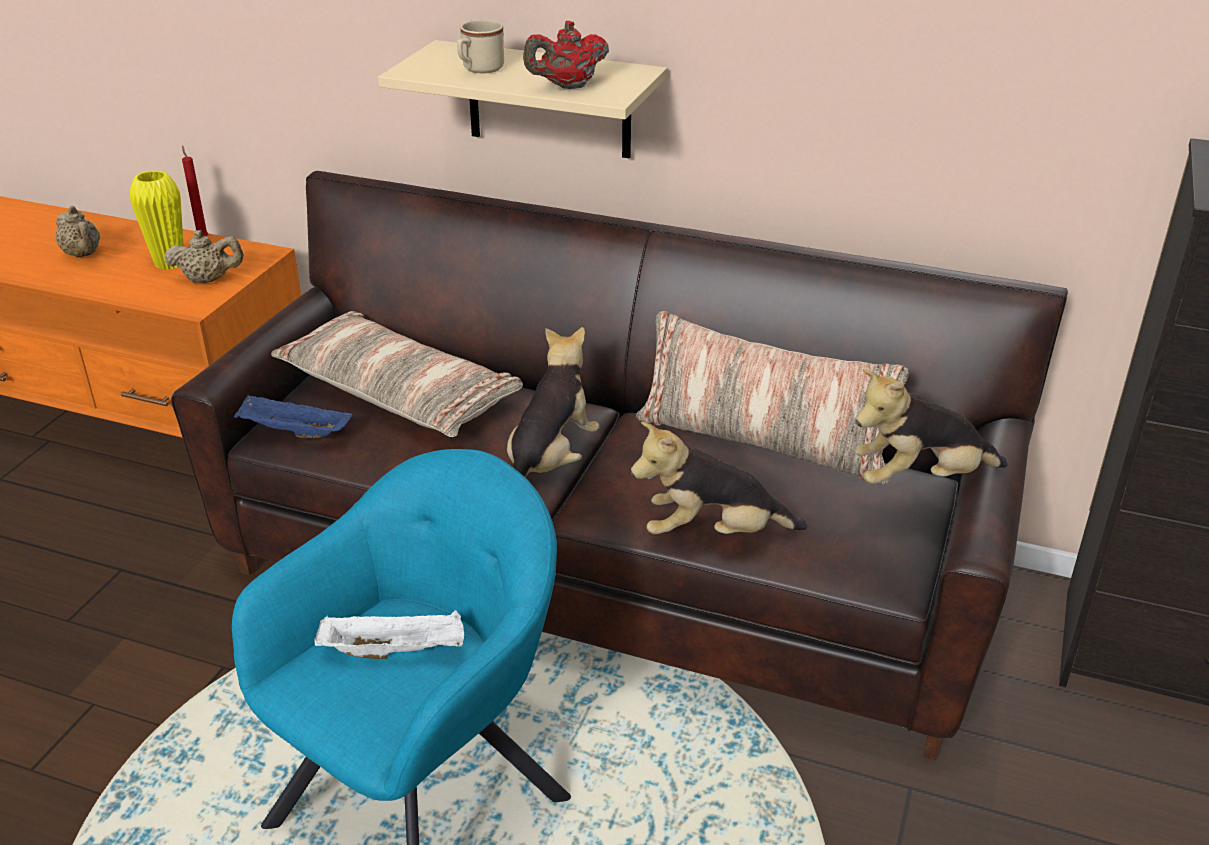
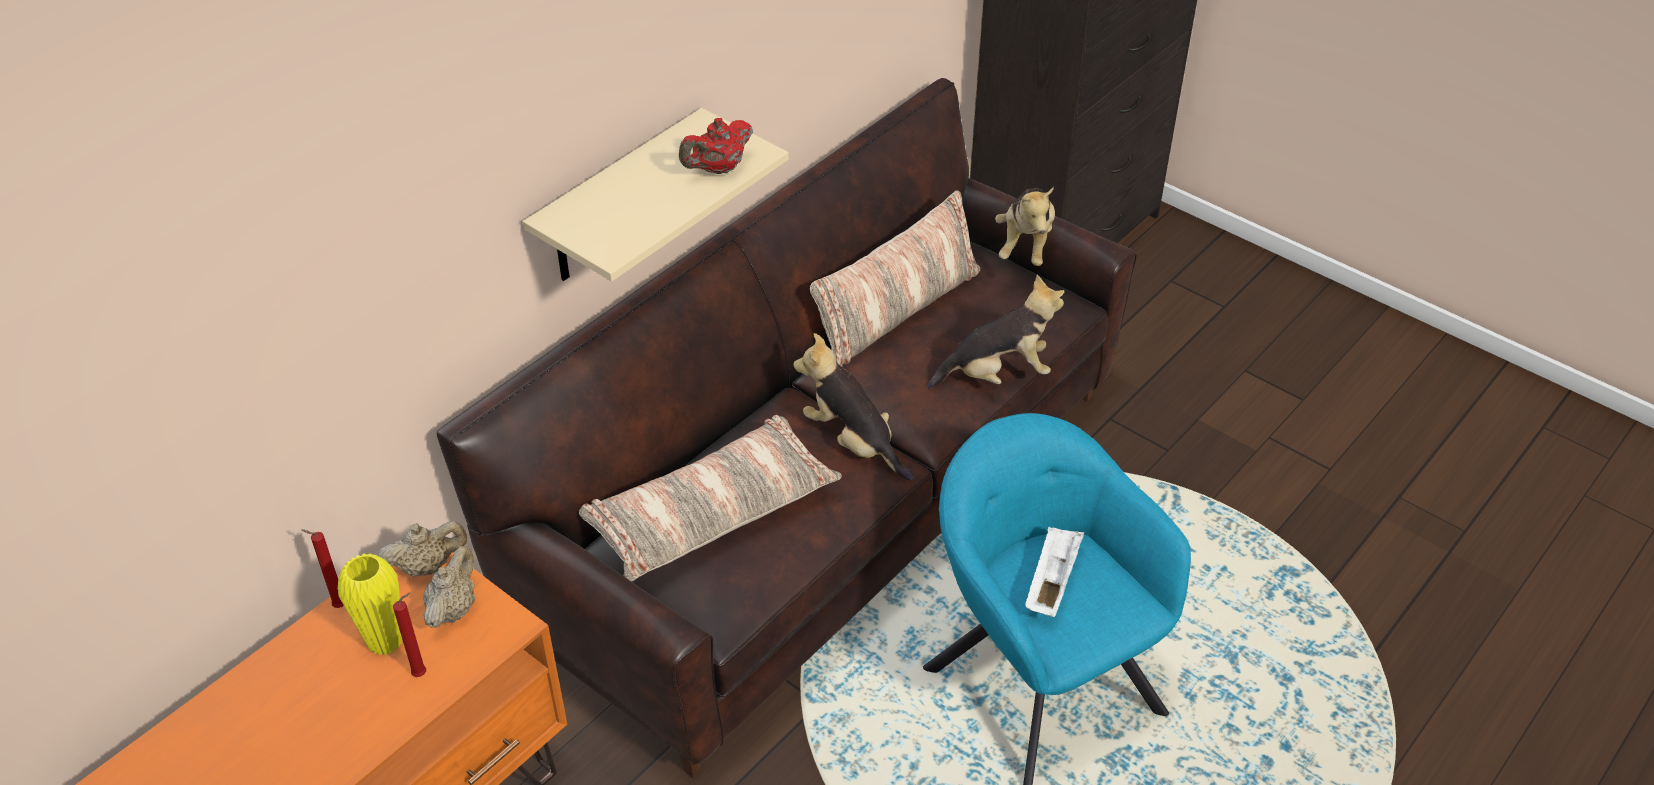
camera: 70 degrees left, 10 degrees up
beige teapot [56,206,100,257] -> beige teapot moved to [378,521,467,577]
blue tray [234,395,353,438] -> none
beige mug [457,20,504,73] -> none
red teapot [523,21,609,89] -> red teapot turned 60 degrees clockwise [679,118,753,174]
plush toy [631,422,807,535] -> plush toy turned 120 degrees counterclockwise [927,275,1064,389]
none -> red candle [393,592,426,677]

